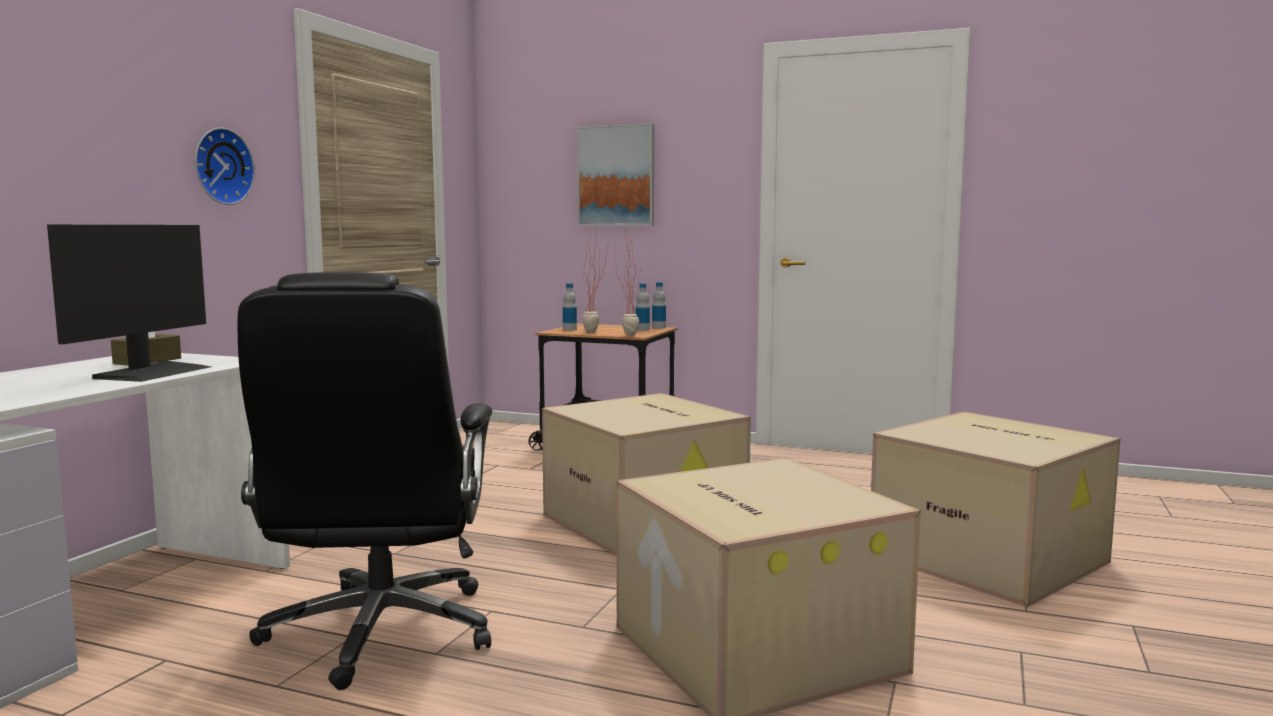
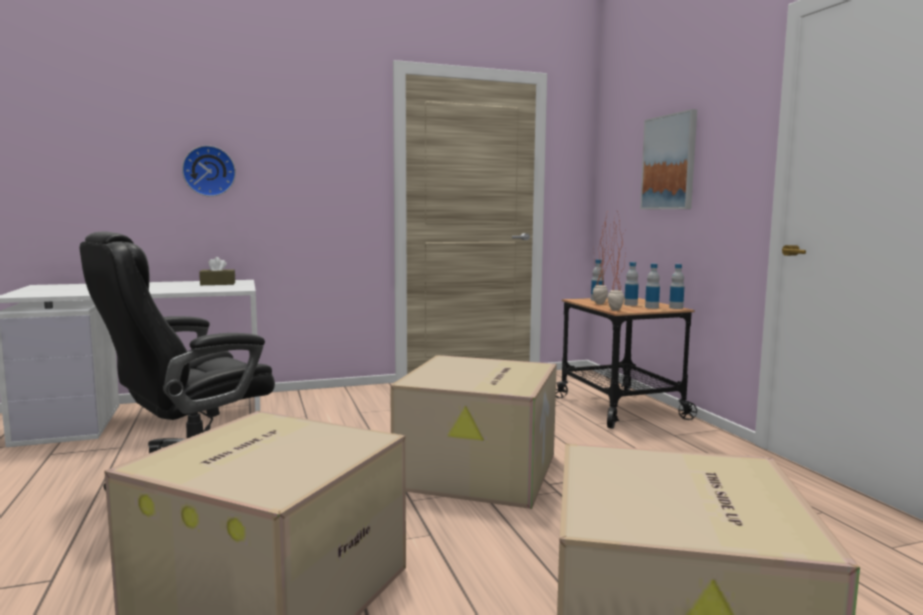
camera: 50 degrees right, 0 degrees up
monitor [47,225,211,382] -> none
wall clock [195,128,255,205] -> wall clock moved to [182,145,236,197]
none -> bottle [624,262,639,306]

